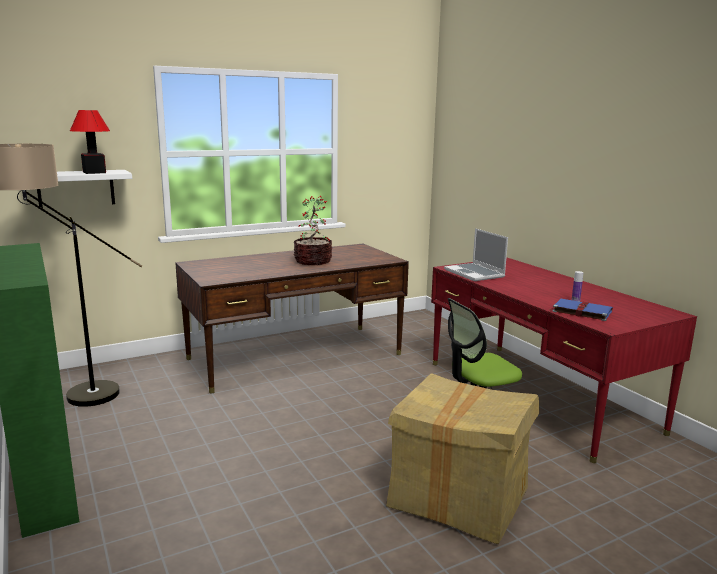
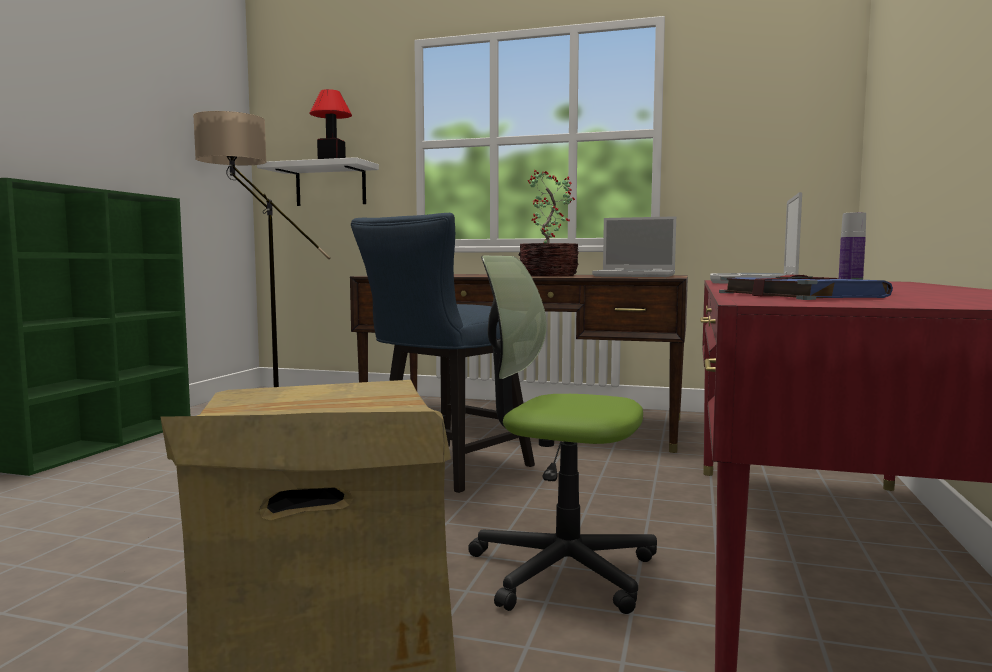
camera: 45 degrees right, 10 degrees down
none -> blue chair [351,213,535,493]
none -> laptop [592,216,676,277]

